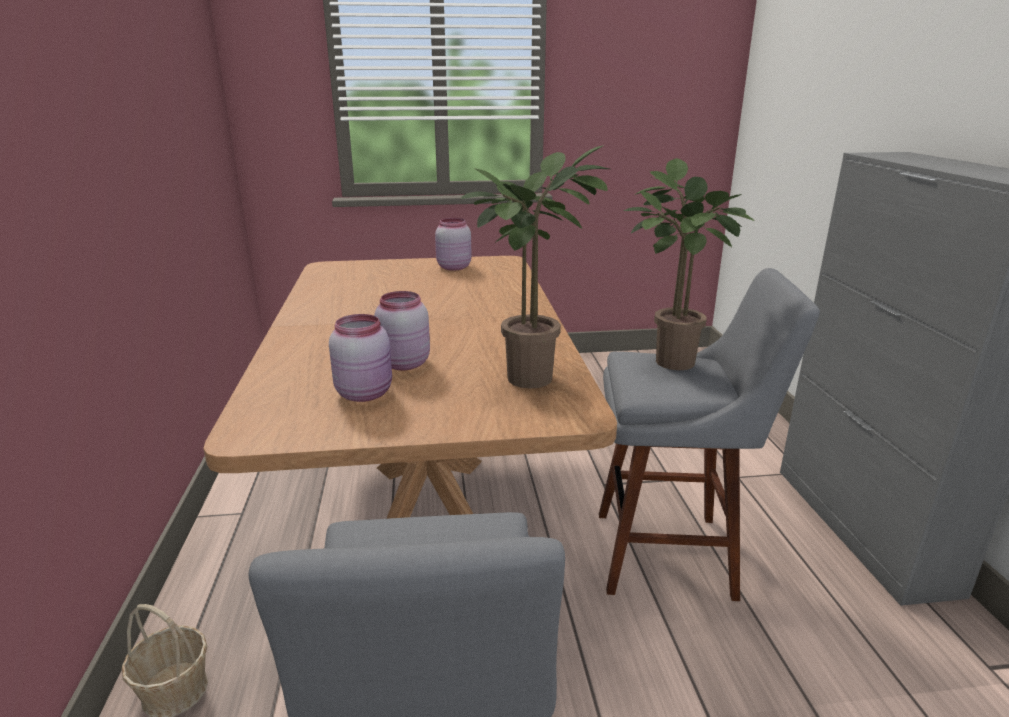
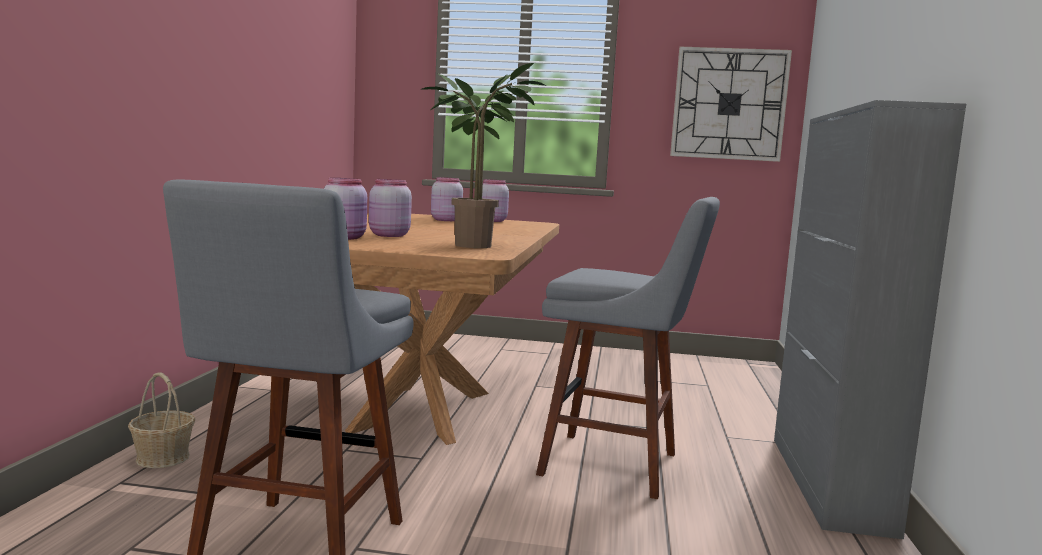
camera: 15 degrees right, 15 degrees down
potted plant [624,158,754,370] -> none
none -> pink jar [431,177,463,221]
none -> wall clock [670,47,792,162]

